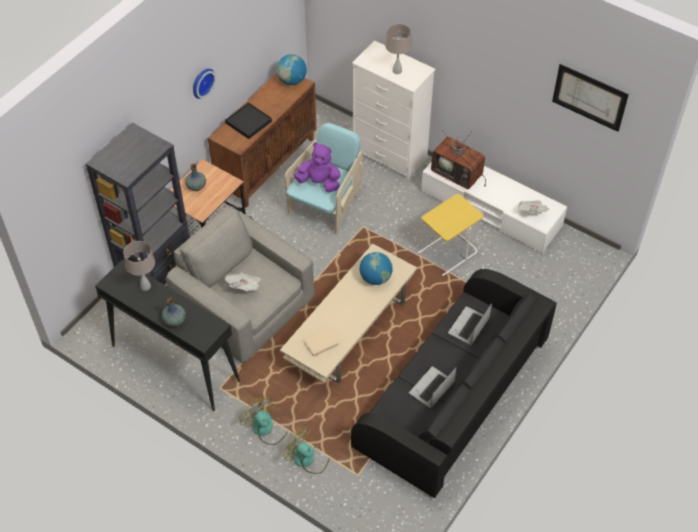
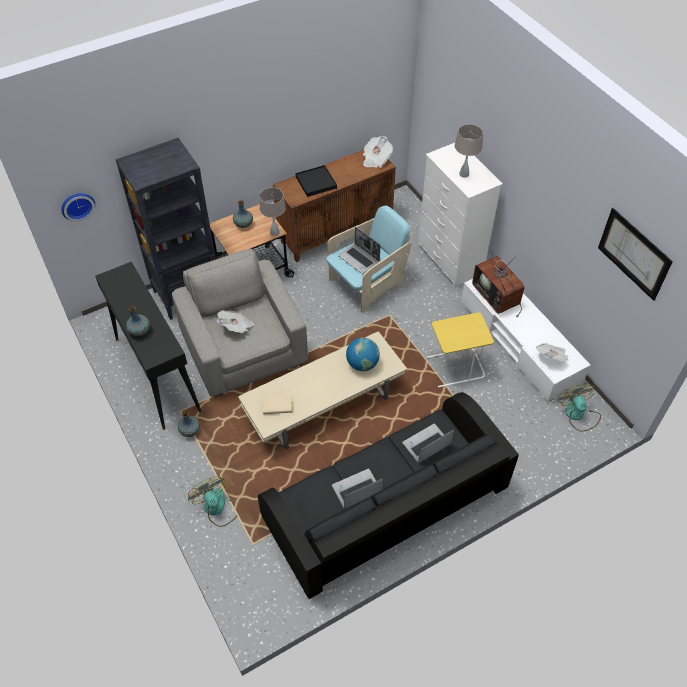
camera: 25 degrees right, 0 degrees up
beige table lamp [123,241,155,291] -> beige table lamp moved to [260,187,286,236]
wall clock [193,68,216,99] -> wall clock moved to [61,193,95,222]
fan [239,396,288,445] -> fan moved to [558,383,601,432]
globe [276,54,307,85] -> newspaper [363,136,393,168]
purple plush toy [294,143,341,192] -> laptop [338,227,380,274]
none -> vase [178,411,200,437]

